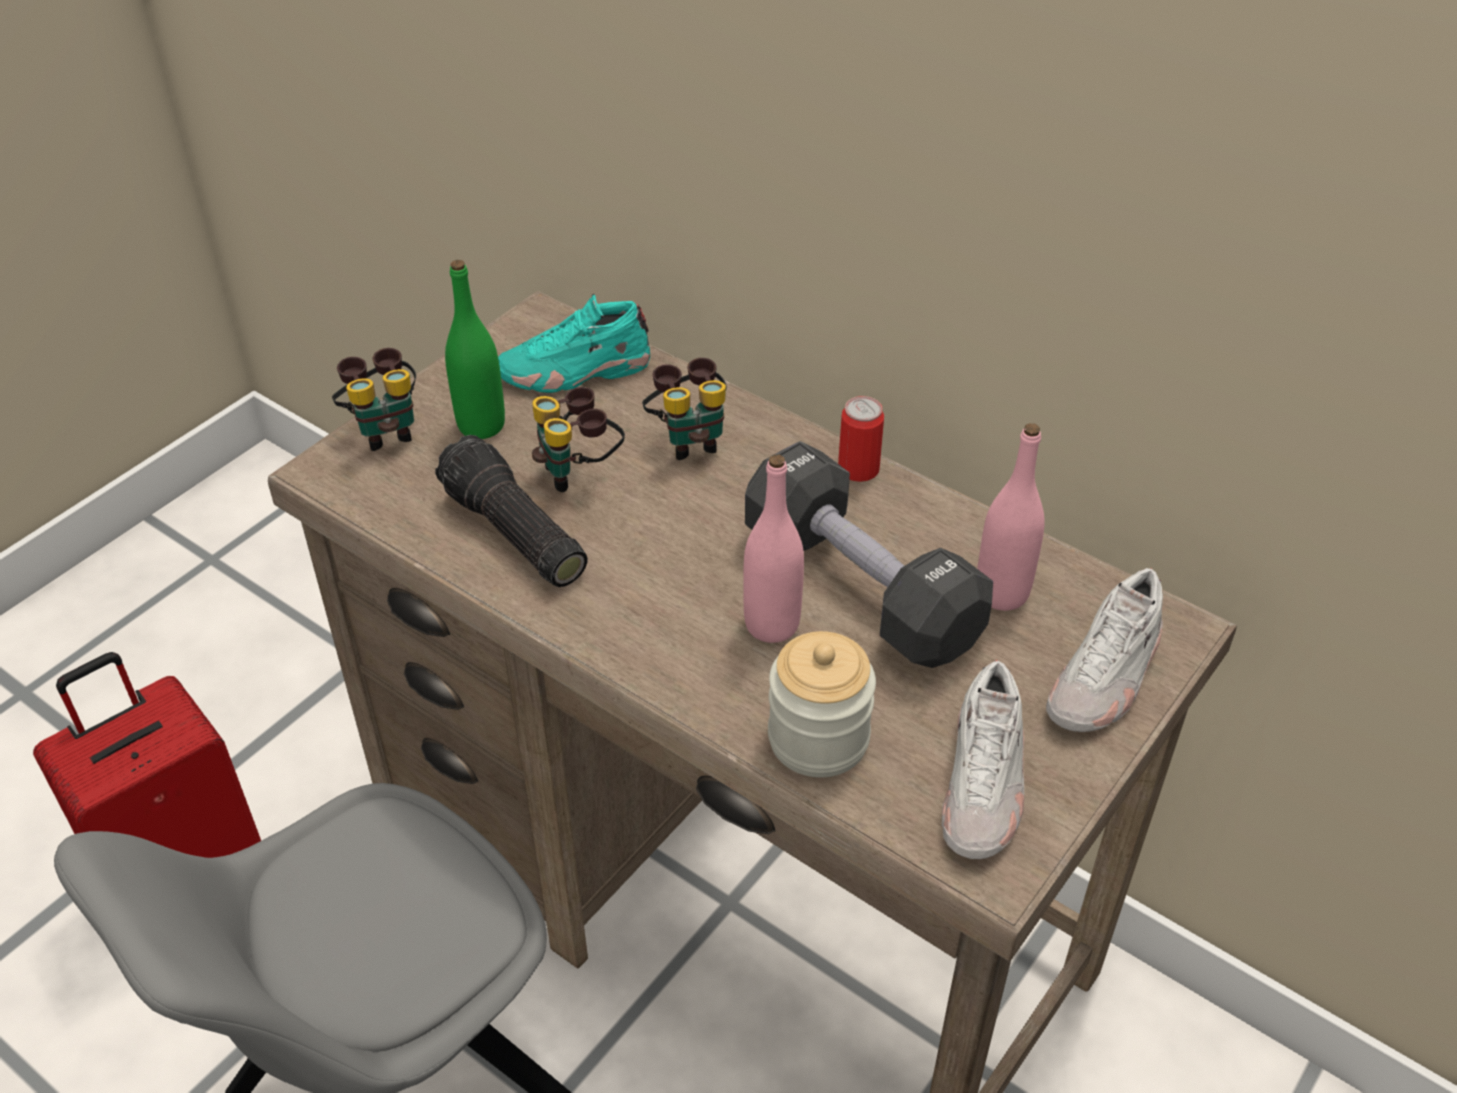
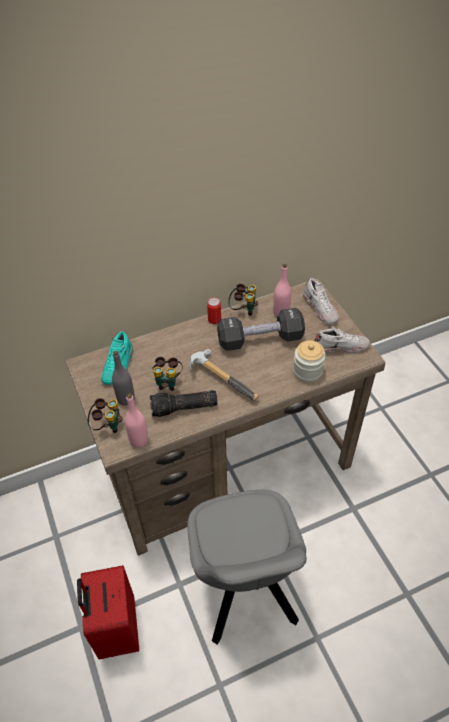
camera: 60 degrees left, 5 degrees up
green bottle [445,260,505,439] -> grey bottle [112,351,135,405]
binoculars [642,358,727,460] -> binoculars moved to [228,284,258,316]
pink bottle [743,455,804,643] -> pink bottle moved to [125,393,148,448]
white shoe [942,659,1024,859] -> white shoe turned 45 degrees counterclockwise [315,326,370,354]
none -> hammer [189,349,259,401]

